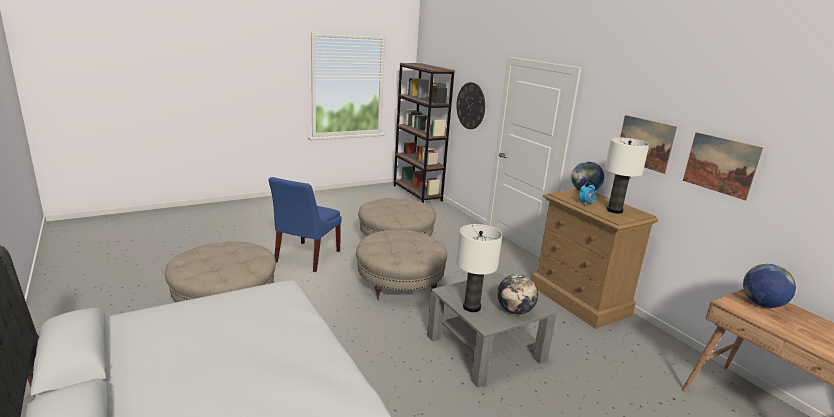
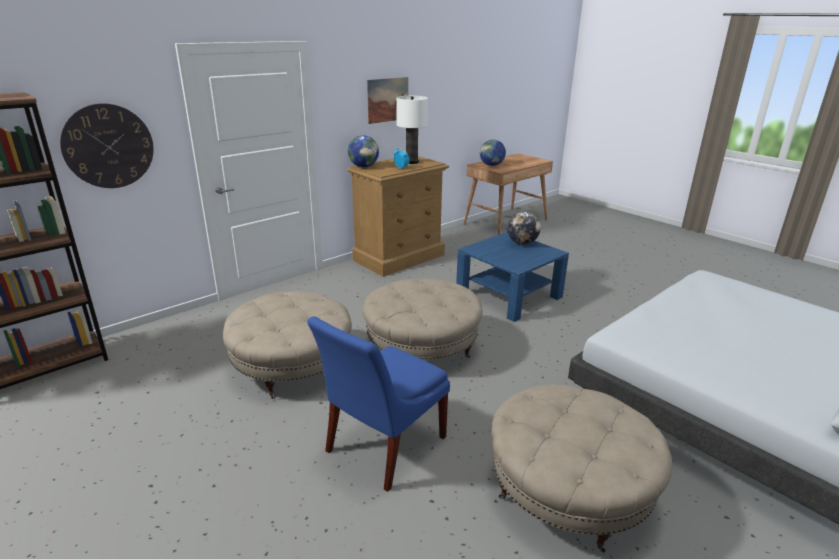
camera: 100 degrees left, 5 degrees up
blue chair [268,177,342,272] -> blue chair turned 120 degrees clockwise [307,316,450,492]
grey coffee table [427,273,557,388] -> blue coffee table [456,232,569,322]
white table lamp [456,224,502,312] -> none
picture [683,132,763,201] -> none

